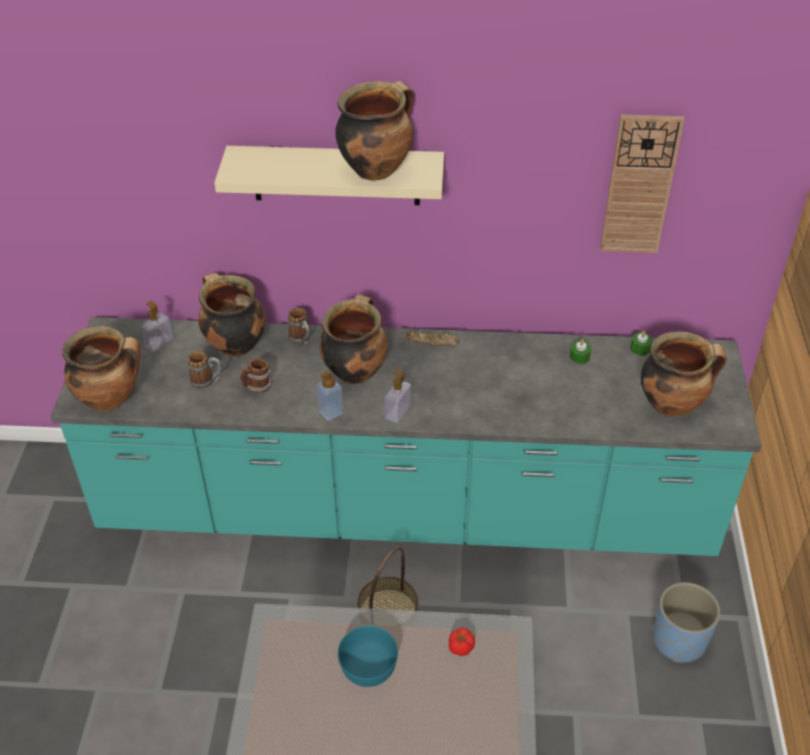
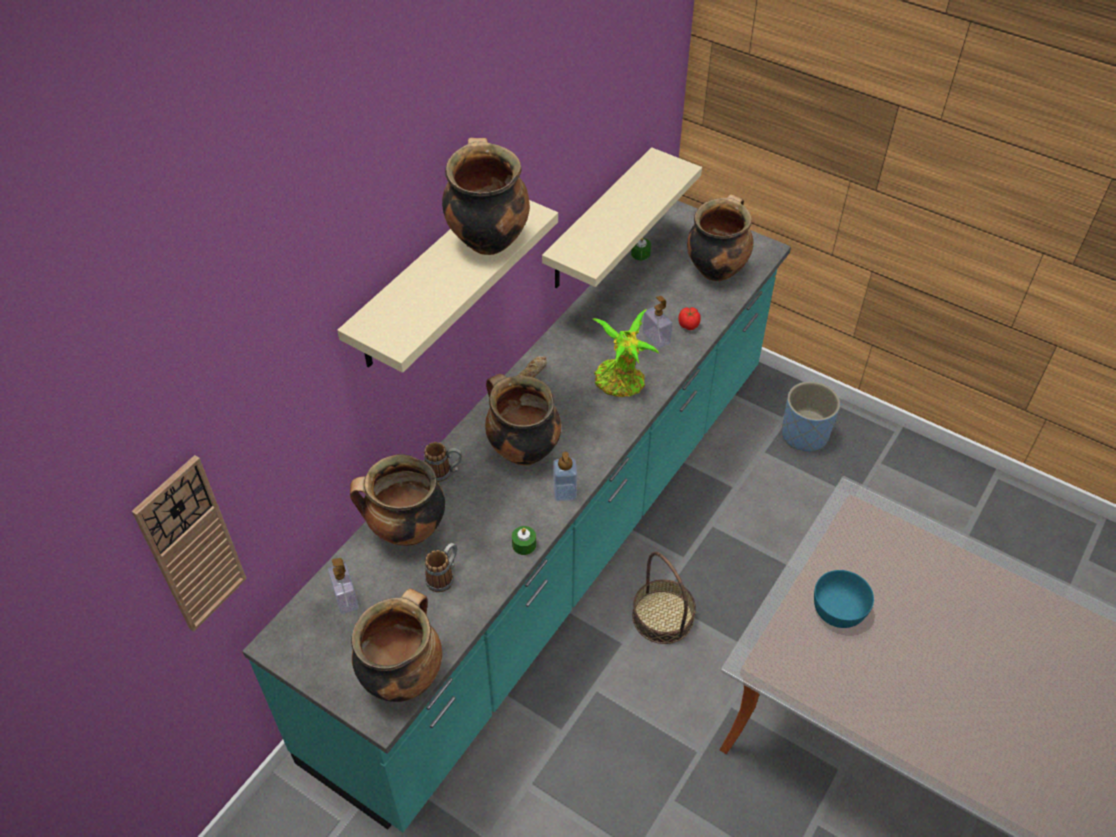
camera: 60 degrees left, 5 degrees up
mug [240,358,271,393] -> none
soap dispenser [384,369,411,423] -> soap dispenser moved to [643,296,672,348]
tomato [449,627,475,656] -> tomato moved to [679,307,701,330]
green candle [570,339,591,364] -> green candle moved to [512,526,536,555]
wall clock [600,115,684,253] -> wall clock moved to [132,455,247,632]
none -> beige shelf [542,147,702,288]
none -> potted plant [593,309,659,397]

